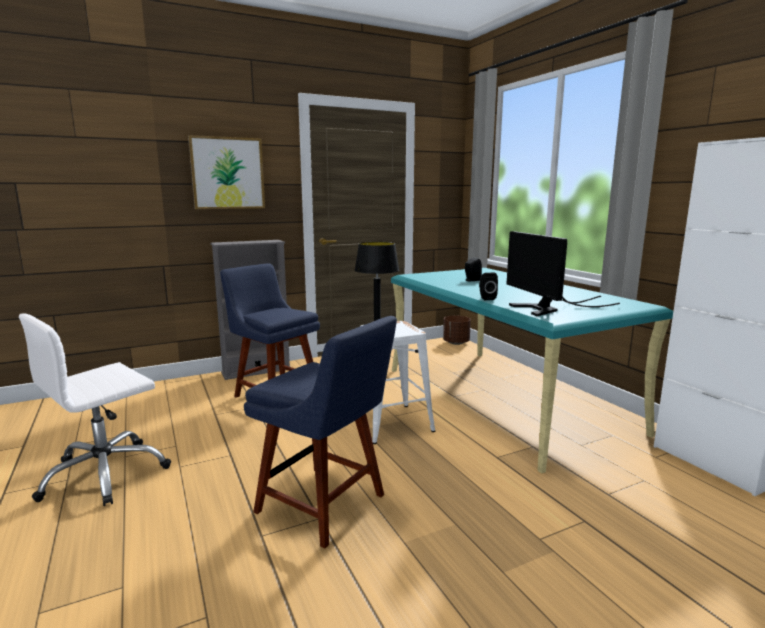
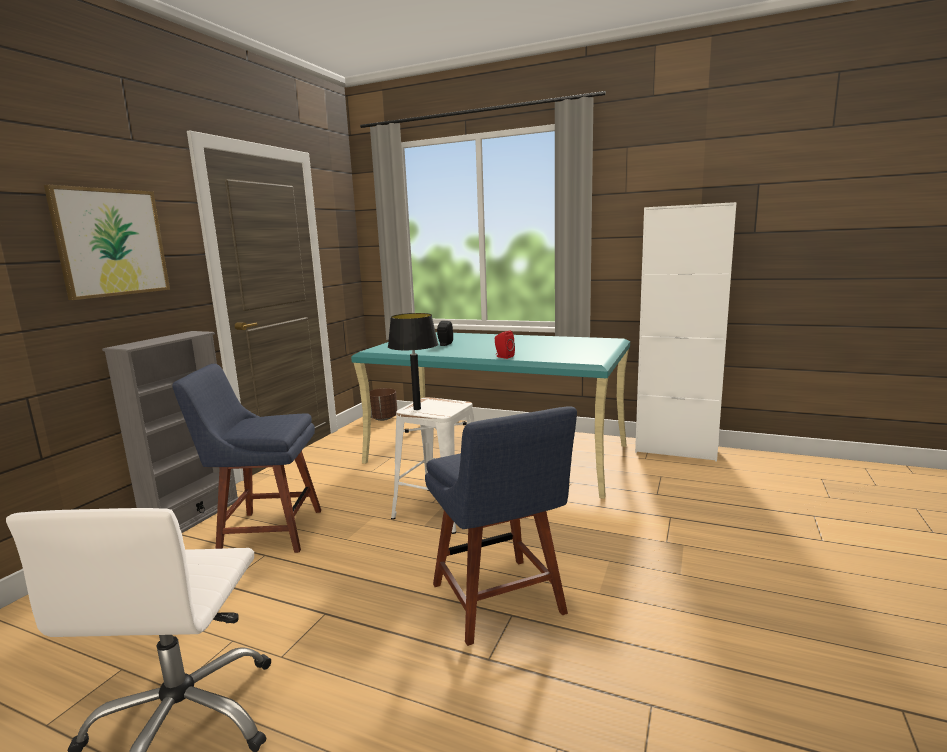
camera: 40 degrees left, 0 degrees up
blue chair [244,316,397,548] -> blue chair turned 75 degrees clockwise [425,407,577,646]
black speaker [479,273,498,300] -> red speaker [495,331,515,359]
monitor [507,231,620,316] -> none

